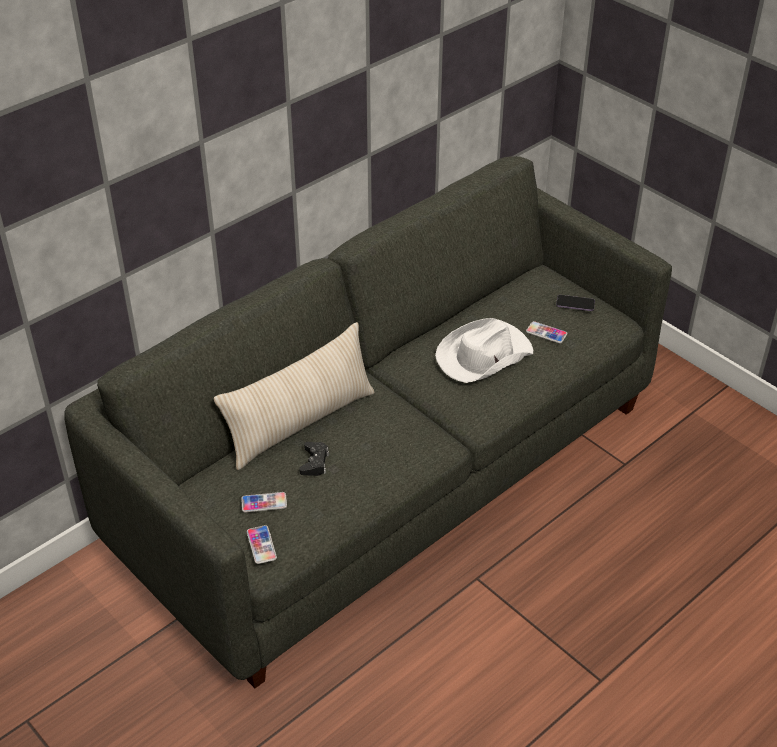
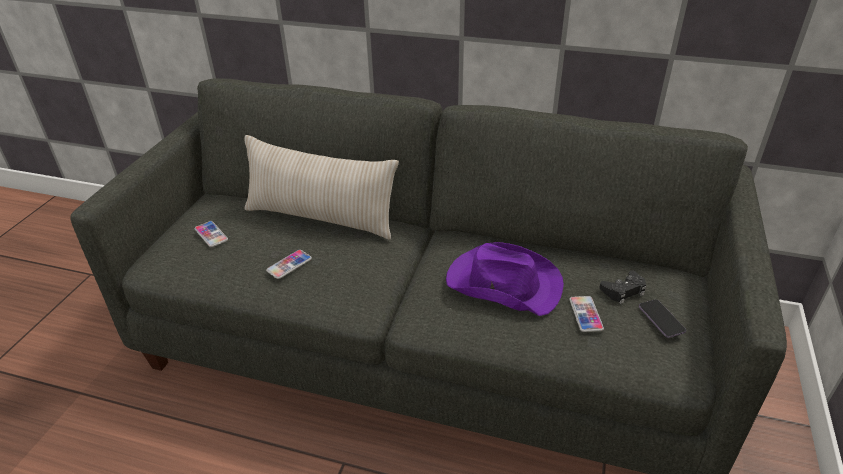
camera: 60 degrees right, 5 degrees down
phone [247,525,277,564] -> phone moved to [266,250,312,279]
black game controller [299,442,329,476] -> black game controller moved to [599,270,647,304]
white hat [435,318,533,383] -> purple hat [446,242,564,316]

